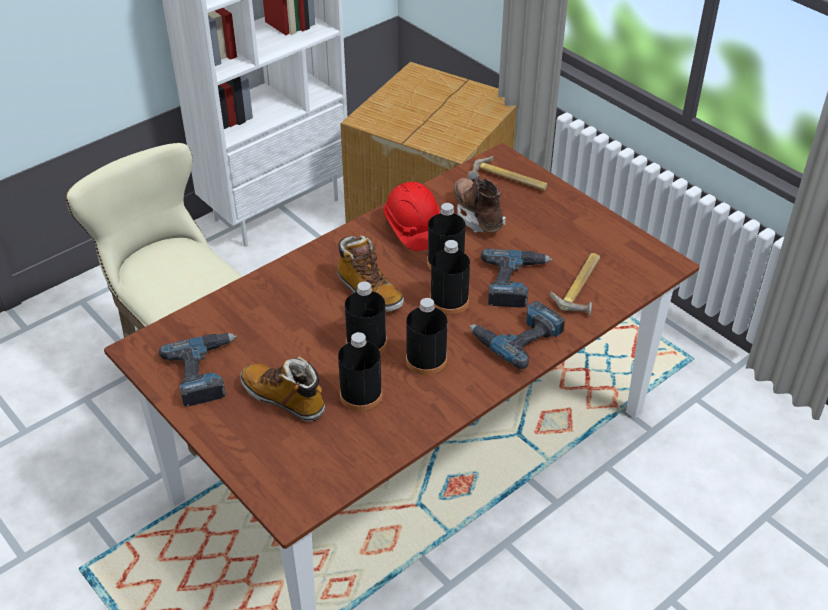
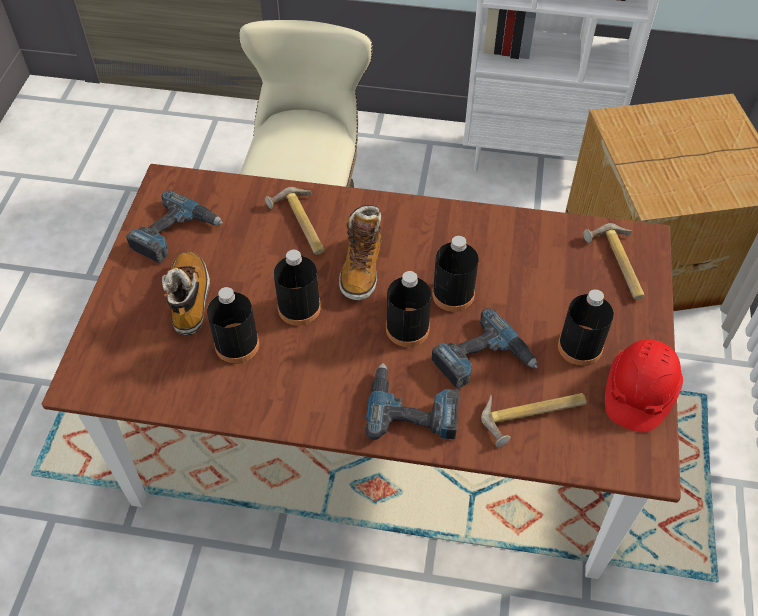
camera: 50 degrees right, 10 degrees up
red hard hat [383,182,441,251] -> red hard hat moved to [605,339,683,432]
black bottle [406,298,447,376] -> black bottle moved to [558,289,614,366]
brown boot [454,176,506,233] -> none
none -> hammer [265,187,325,255]

